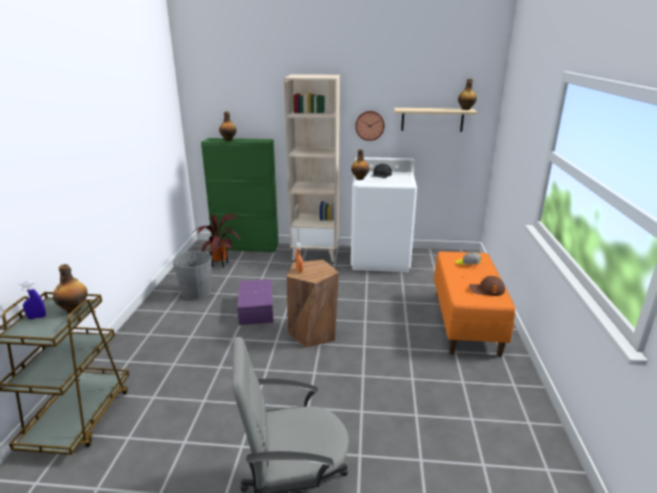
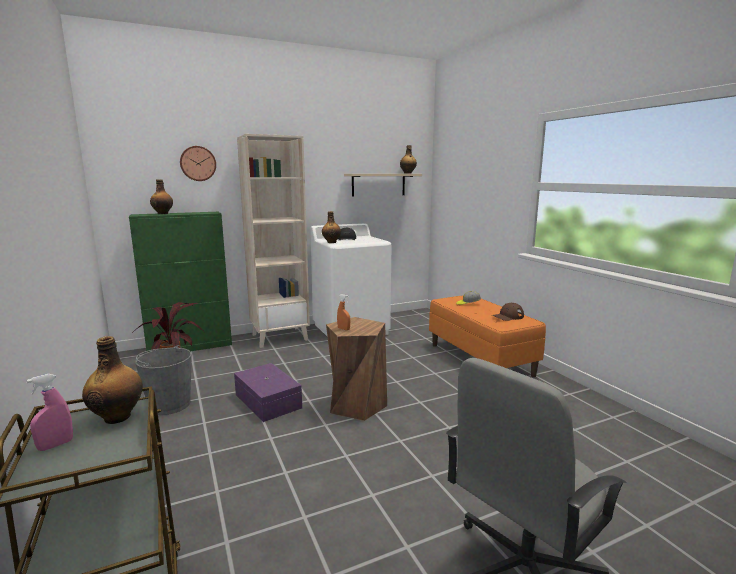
camera: 30 degrees left, 10 degrees down
blue spray bottle [19,281,46,319] -> pink spray bottle [26,374,73,451]
wall clock [355,111,385,141] -> wall clock moved to [180,146,216,181]

